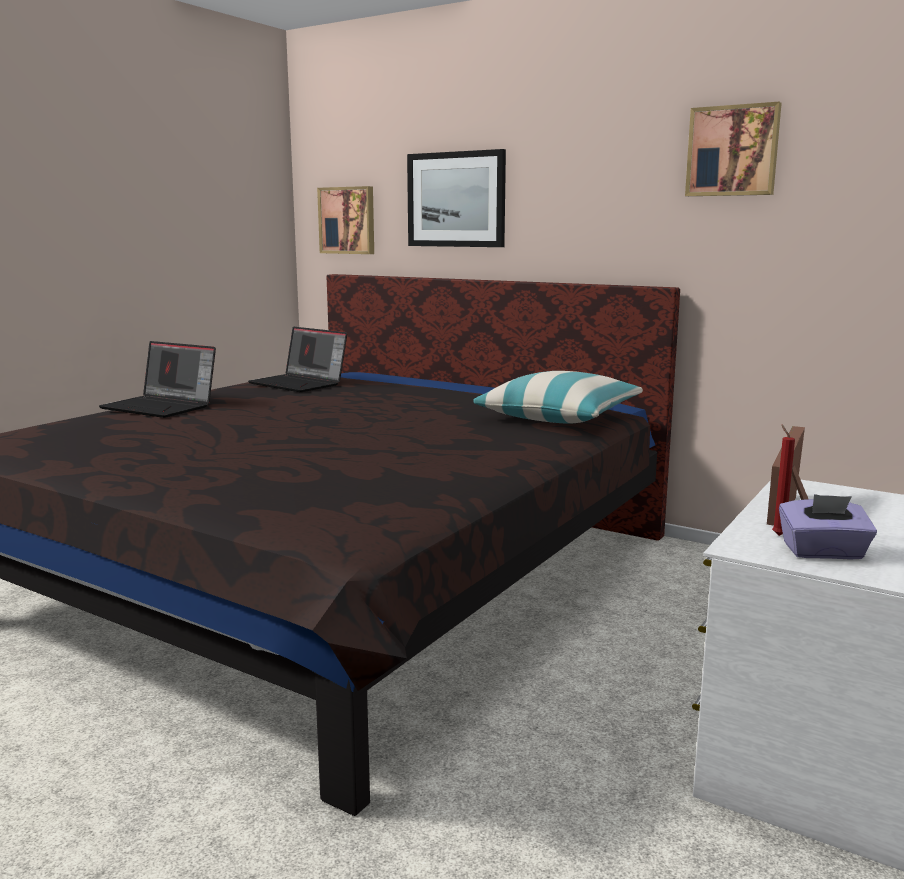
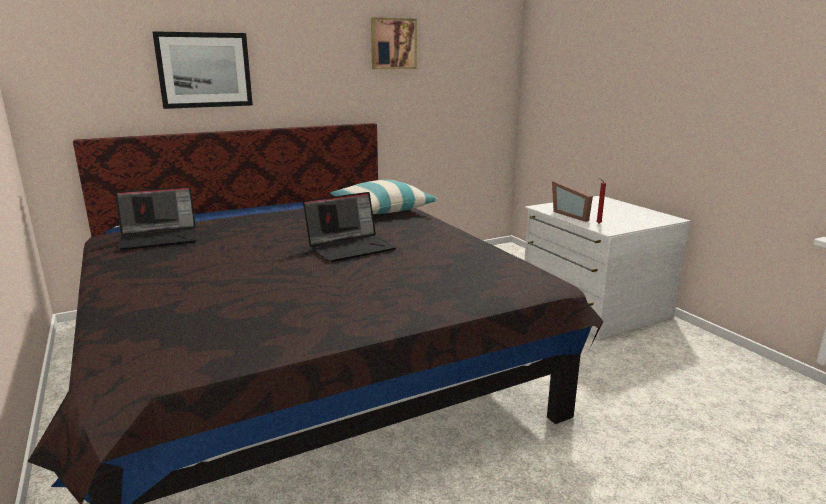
camera: 60 degrees left, 5 degrees up
laptop [99,341,216,418] -> laptop moved to [303,192,397,262]
picture [317,186,374,254] -> none
purple tissue box [779,494,877,560] -> none

